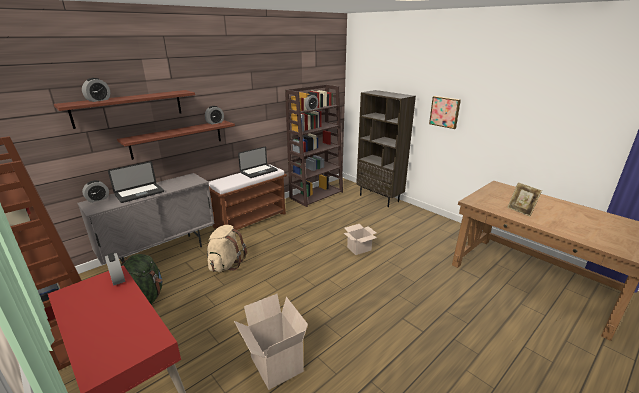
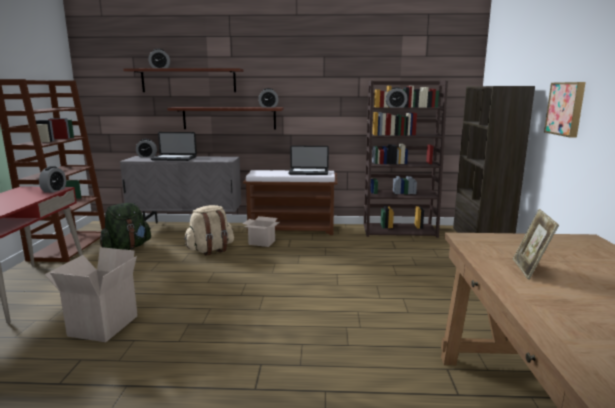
camera: 45 degrees right, 10 degrees down
cardboard box [344,224,377,255] -> cardboard box moved to [242,216,280,247]

